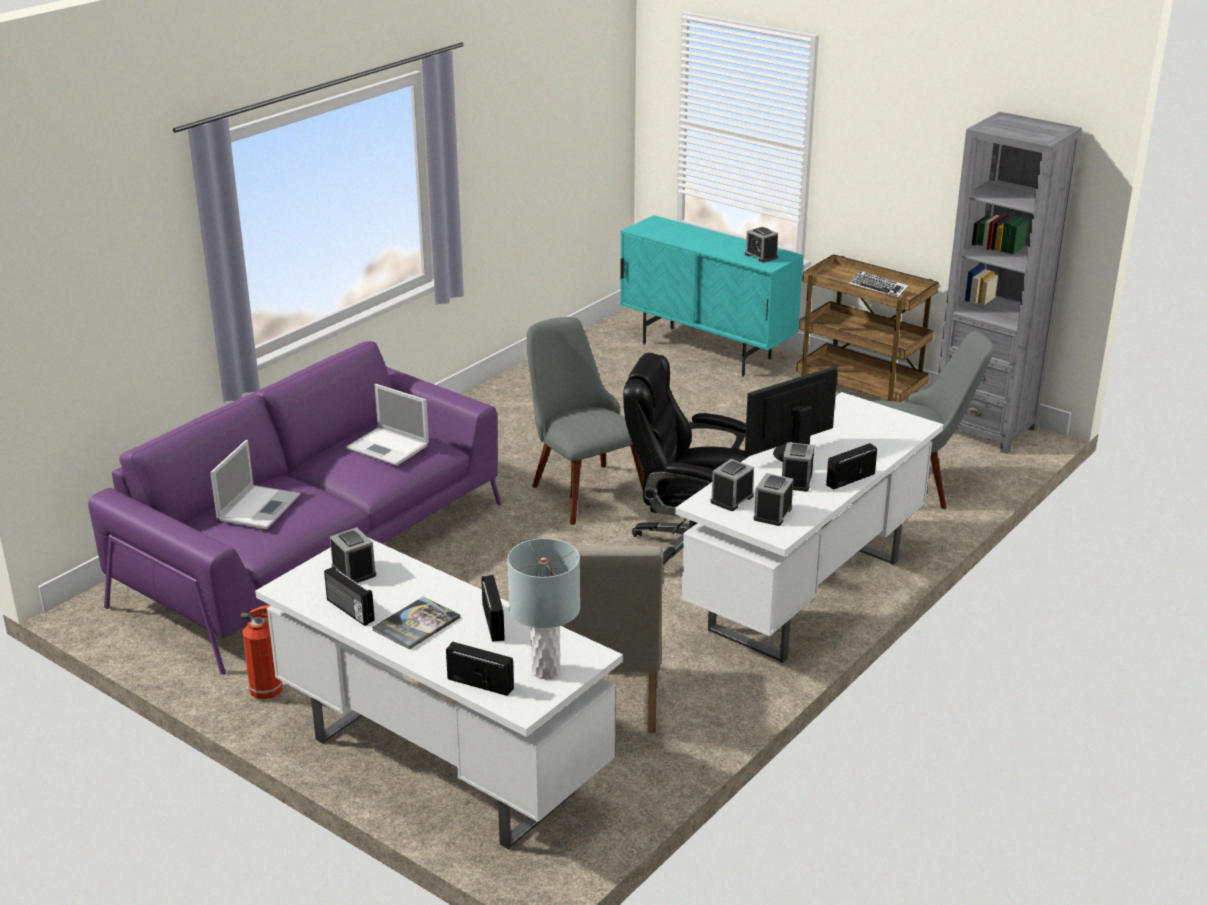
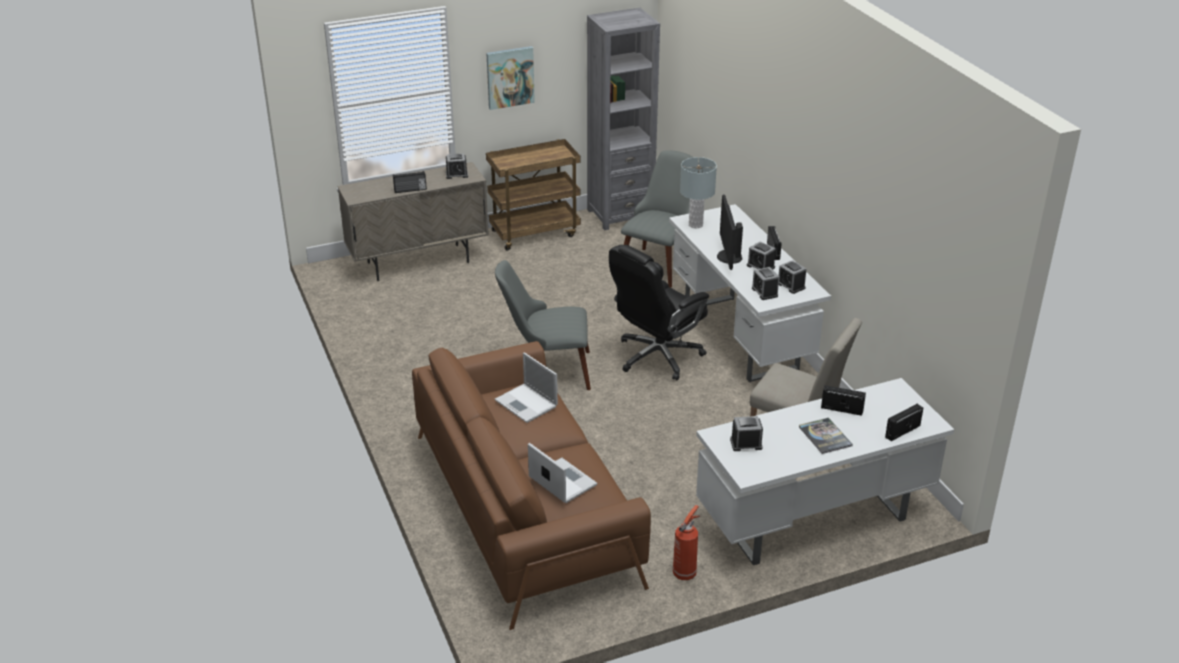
camera: 60 degrees left, 5 degrees up
purple sofa [88,341,502,675] -> brown sofa [412,341,651,630]
radio [324,566,375,626] -> radio moved to [393,171,427,193]
laptop [346,384,429,466] -> laptop turned 75 degrees clockwise [495,352,558,423]
grey table lamp [507,538,580,679] -> grey table lamp moved to [680,157,717,229]
turquoise cabinet [620,215,804,377] -> beige cabinet [337,162,489,281]
keyboard [849,271,908,297] -> none
none -> picture [486,46,535,110]

